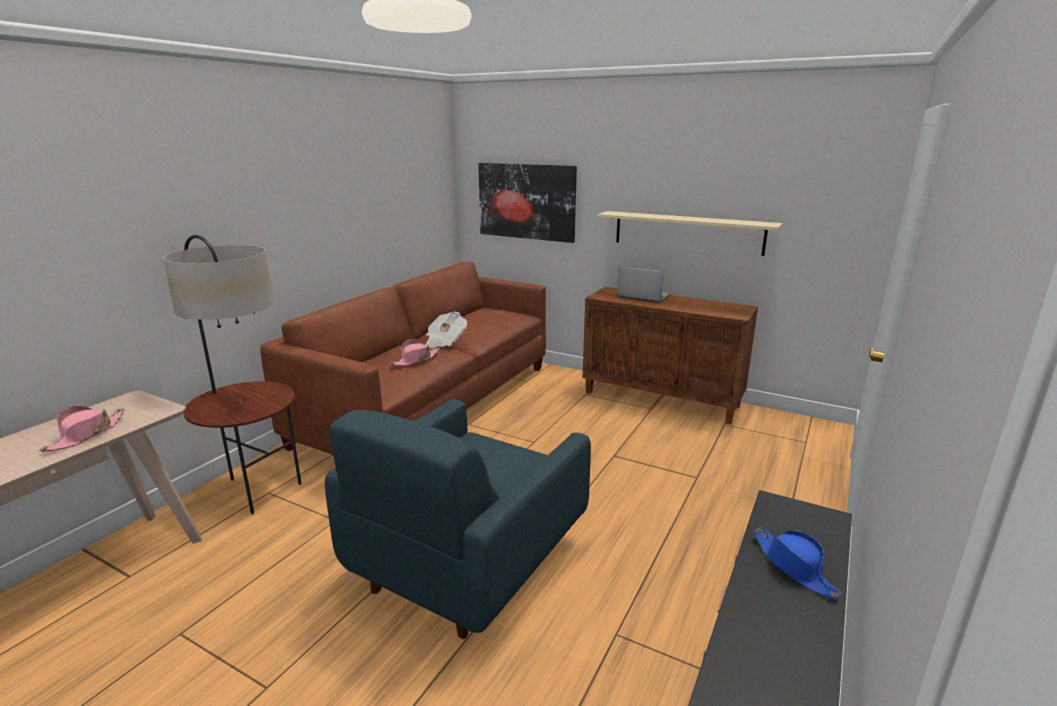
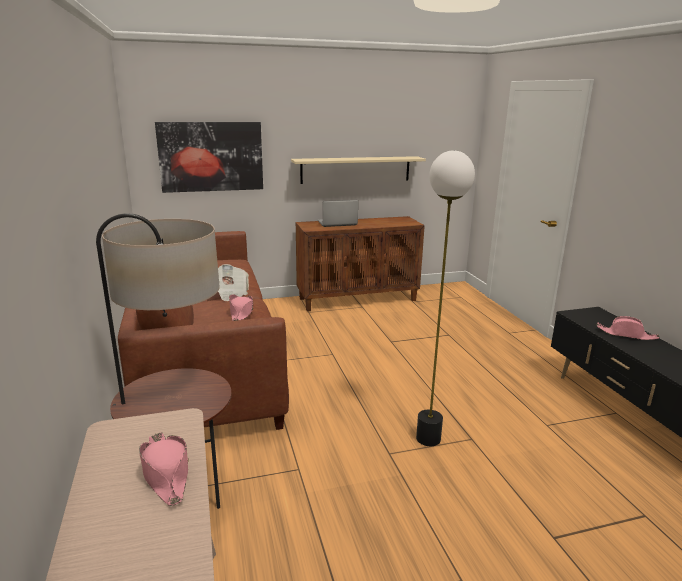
camera: 45 degrees left, 0 degrees up
blue armchair [325,399,591,639] -> floor lamp [416,150,475,446]
blue hat [754,526,842,599] -> pink hat [597,316,660,340]

